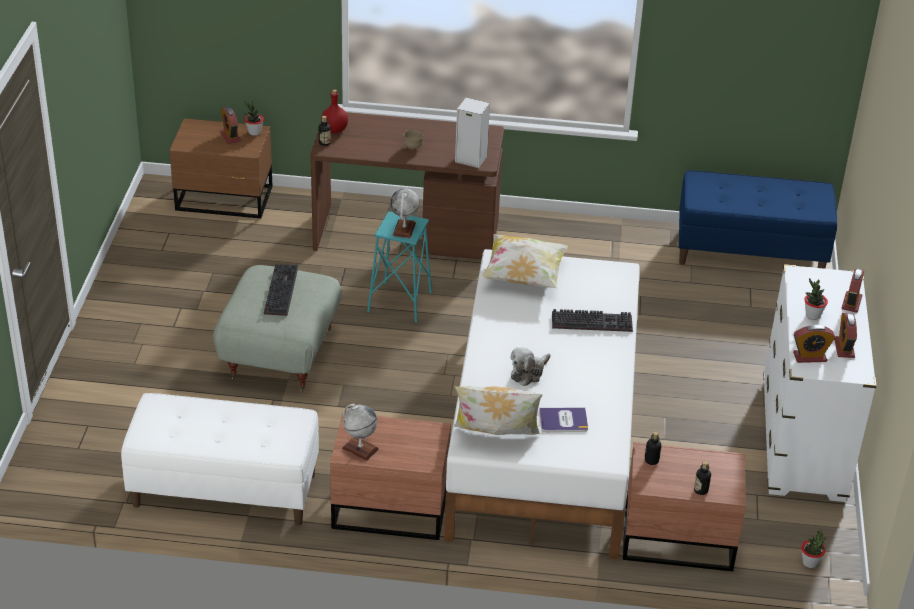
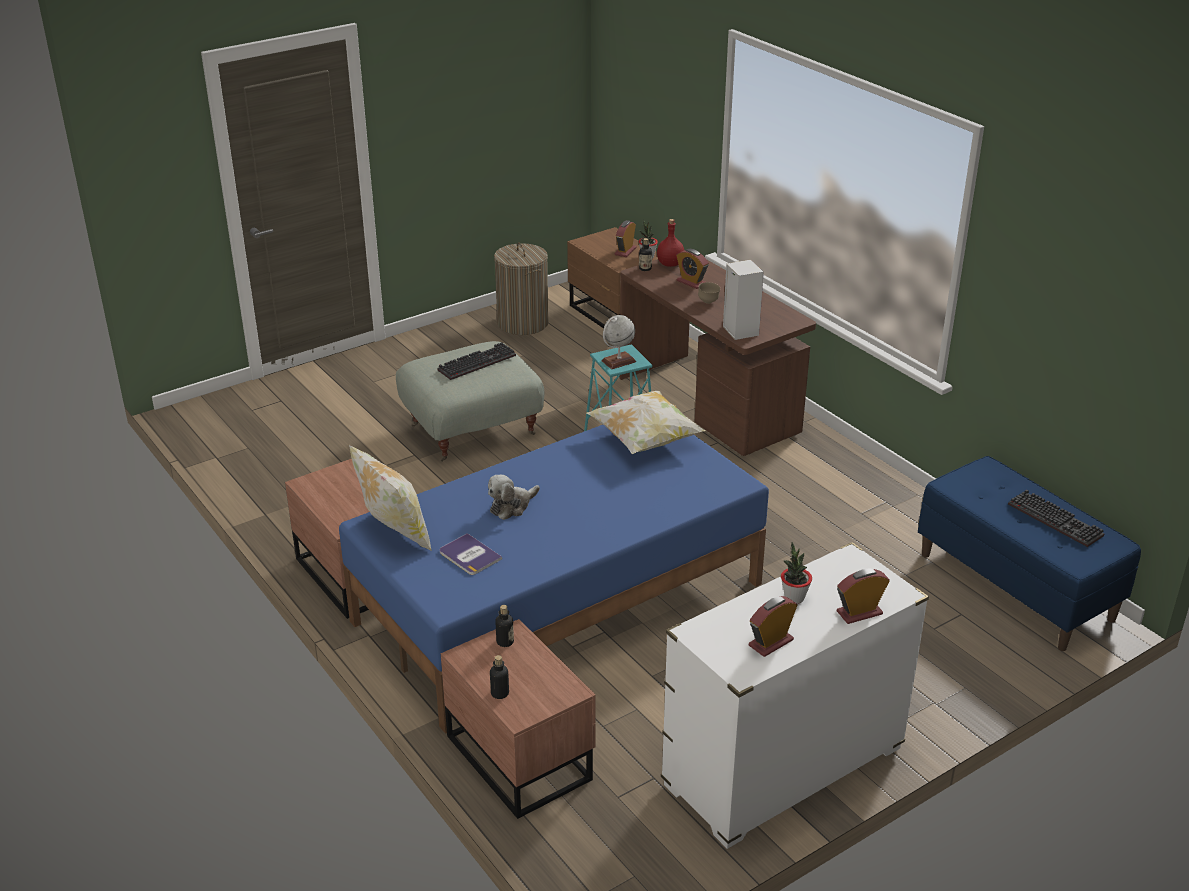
camera: 50 degrees right, 5 degrees down
white bench [121,393,319,525] -> none
globe [342,404,379,461] -> none
white bed [444,249,640,559] -> blue bed [339,425,769,734]
plush toy [511,347,551,386] -> plush toy turned 45 degrees counterclockwise [488,475,540,520]
keyboard [552,309,633,332] -> keyboard moved to [1008,489,1104,547]
alarm clock [793,325,835,363] -> alarm clock moved to [676,249,709,289]
potted plant [801,530,826,568] -> none
none -> laundry basket [494,242,549,335]

